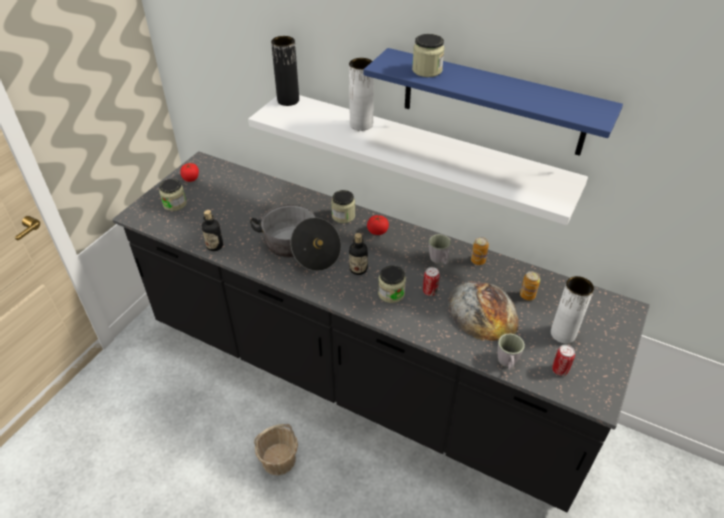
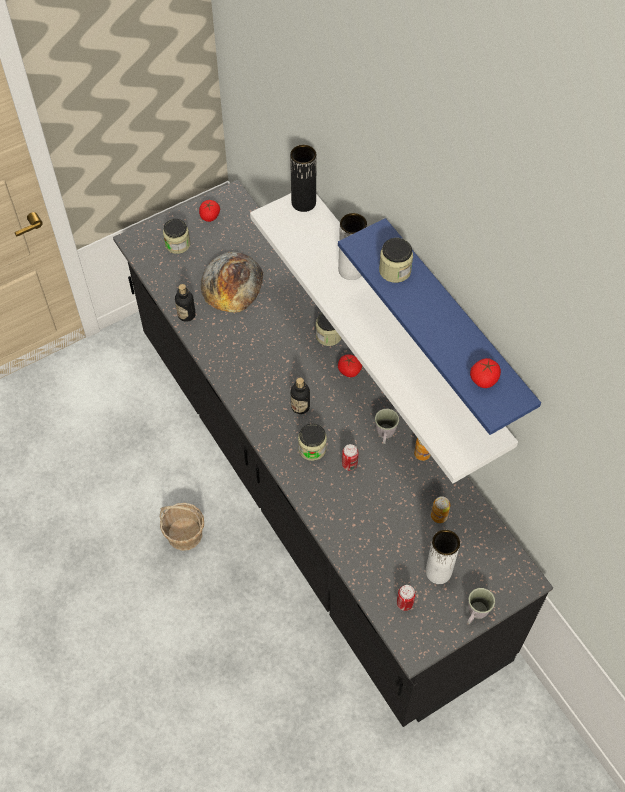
camera: 30 degrees right, 15 degrees up
cooking pot [250,204,341,271] -> none
bread [448,282,519,341] -> bread moved to [201,251,263,313]
grey mug [498,333,525,371] -> grey mug moved to [467,588,495,624]
none -> tomato [470,358,501,388]

